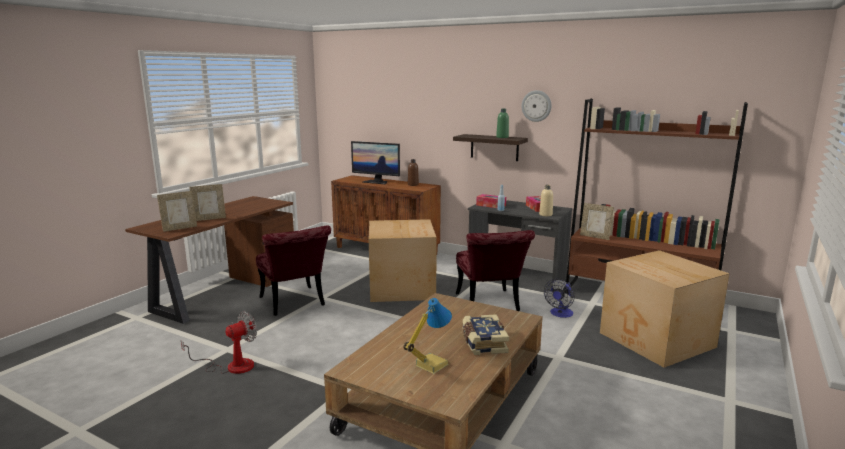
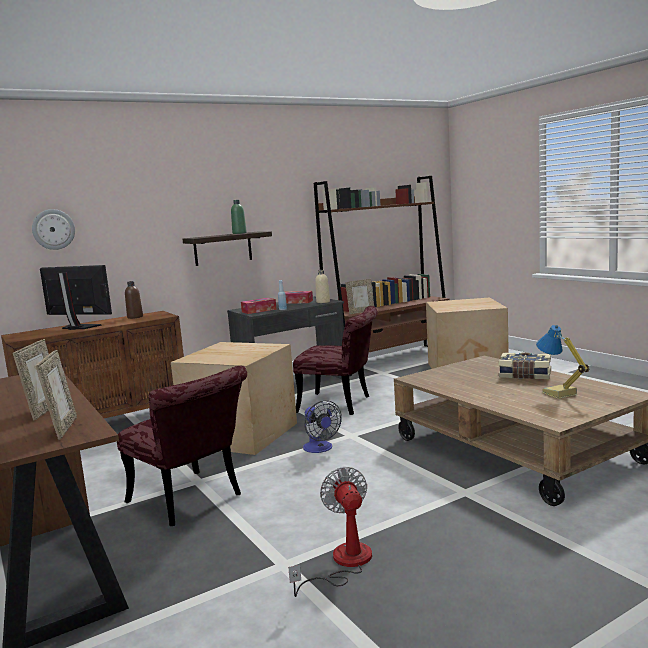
camera: 60 degrees left, 5 degrees down
red chair [256,226,331,316] -> red chair turned 45 degrees clockwise [117,366,247,526]
monitor [351,141,400,184] -> monitor turned 120 degrees counterclockwise [40,265,112,330]
wall clock [521,90,551,122] -> wall clock moved to [32,209,75,250]
fan [544,279,575,318] -> fan moved to [303,400,342,453]

